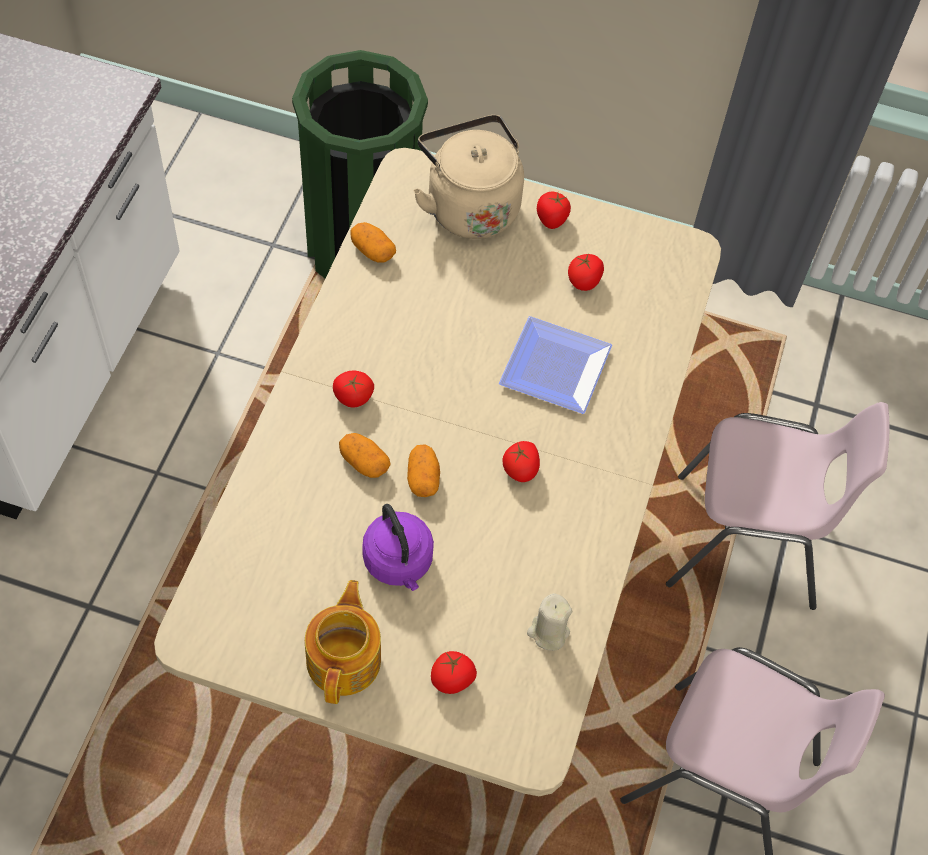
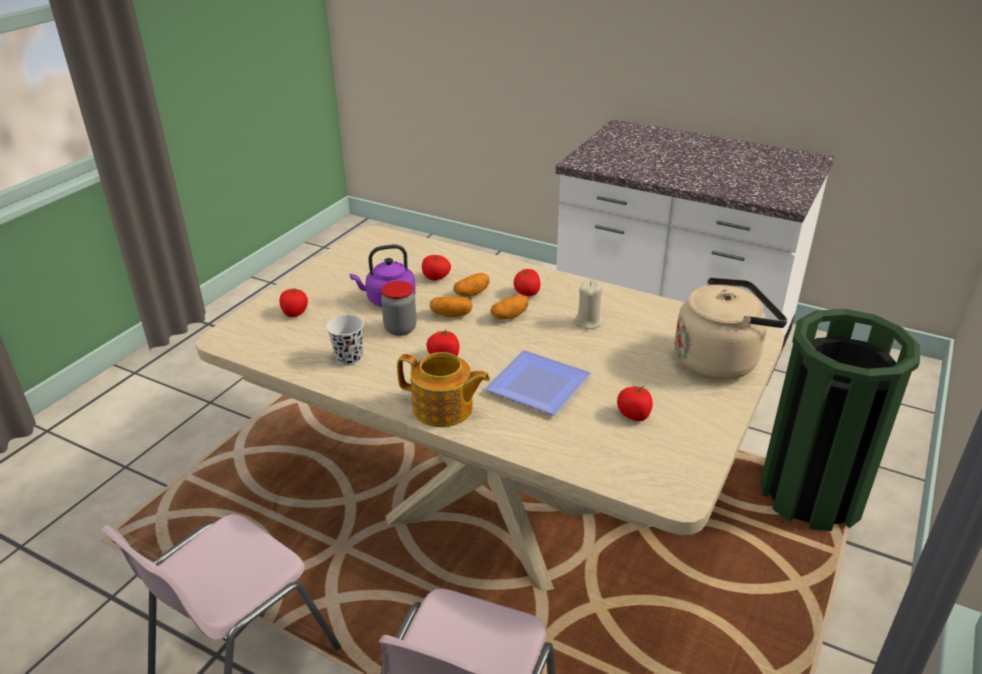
camera: 105 degrees right, 25 degrees down
teapot [305,580,381,704] -> teapot moved to [397,352,490,427]
potato [350,222,396,263] -> potato moved to [490,295,529,320]
beige candle [527,593,572,651] -> beige candle moved to [574,280,602,330]
tomato [537,191,571,229] -> tomato moved to [422,255,451,280]
none -> white cup [326,315,364,366]
none -> jar [381,281,417,336]

